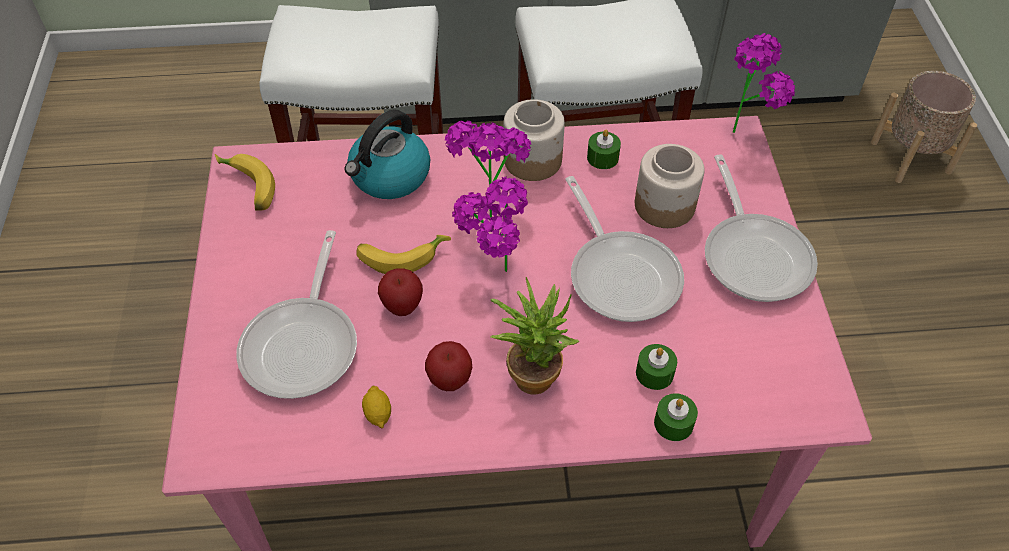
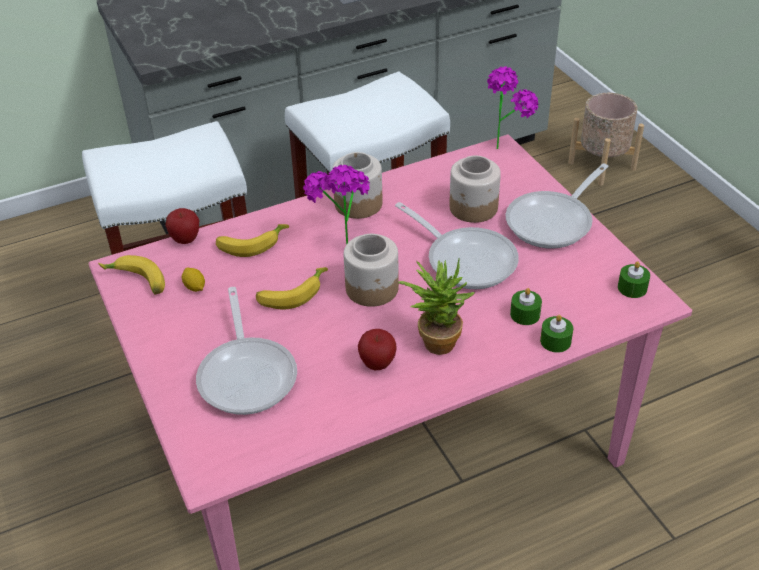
camera: 20 degrees left, 10 degrees down
kettle [345,110,430,199] -> banana [216,224,289,257]
lemon [362,385,391,428] -> lemon moved to [182,268,205,292]
apple [378,268,423,316] -> apple moved to [165,208,199,244]
potted plant [452,177,528,272] -> jar [344,234,399,307]
green candle [587,130,621,169] -> green candle moved to [618,261,650,298]
frying pan [705,154,818,302] -> frying pan turned 75 degrees clockwise [505,163,609,249]

